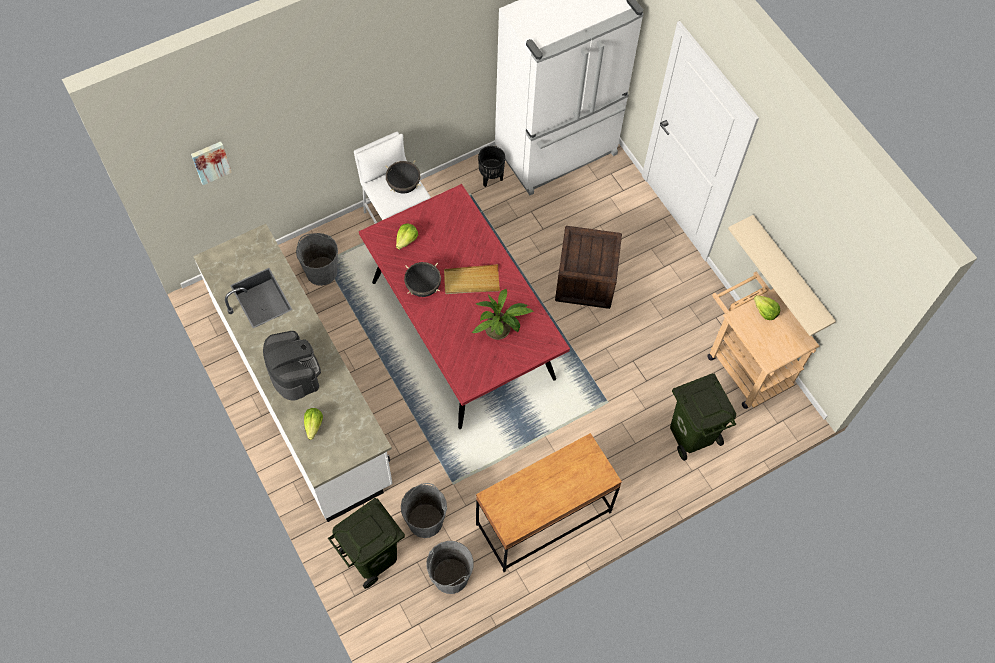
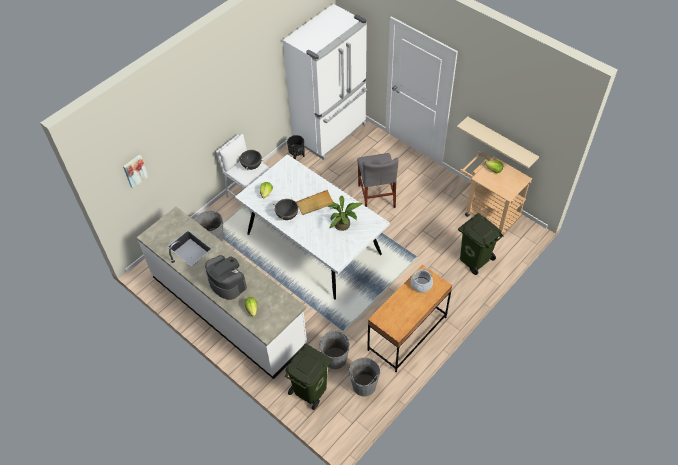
camera: 15 degrees left, 10 degrees down
red dining table [359,184,570,429] -> white dining table [235,154,390,300]
crate [555,226,622,309] -> grey chair [357,153,398,208]
none -> cooking pot [411,267,433,293]

